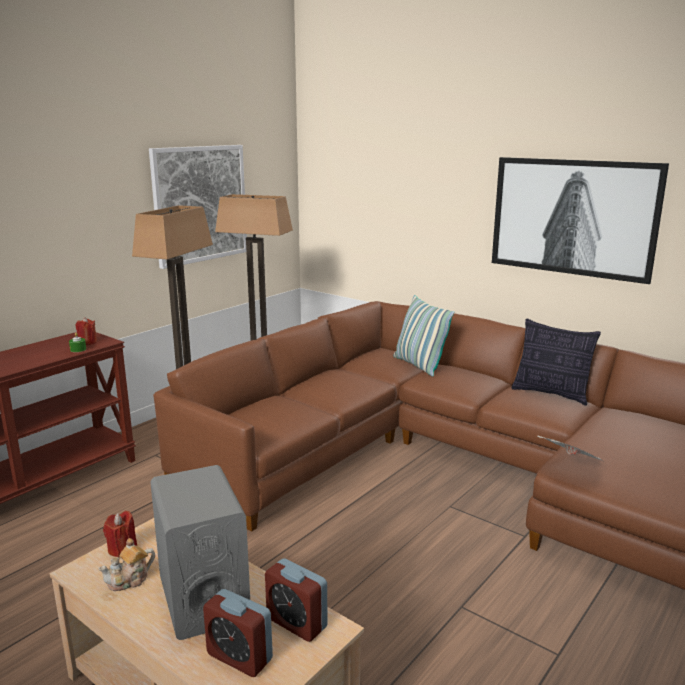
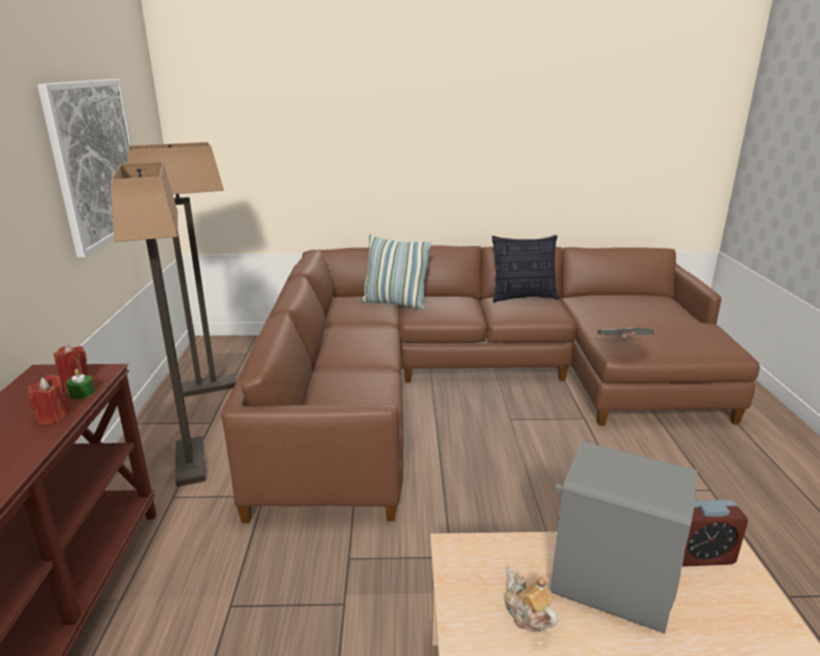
camera: 40 degrees left, 5 degrees up
teapot [98,538,155,591] -> teapot turned 135 degrees clockwise [505,569,558,632]
red candle [103,511,137,557] -> red candle moved to [28,375,70,424]
alarm clock [203,589,273,677] -> none
picture [492,157,669,284] -> none

